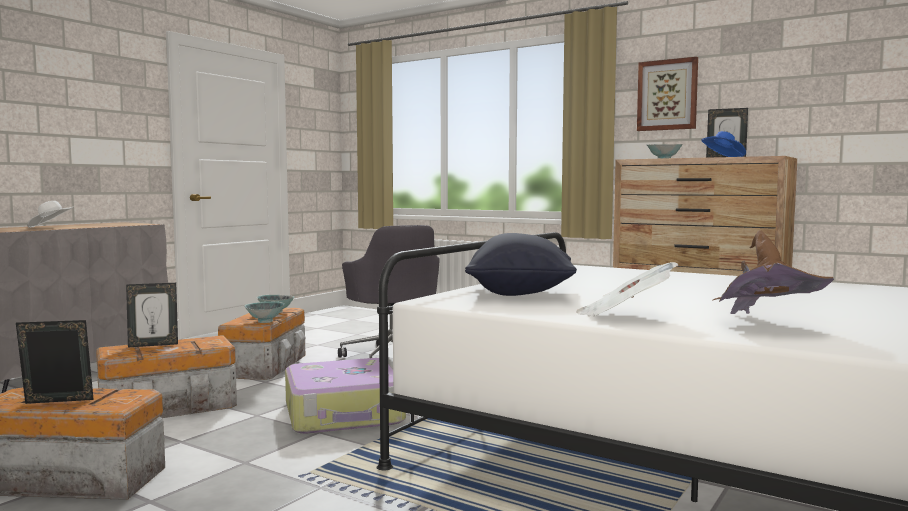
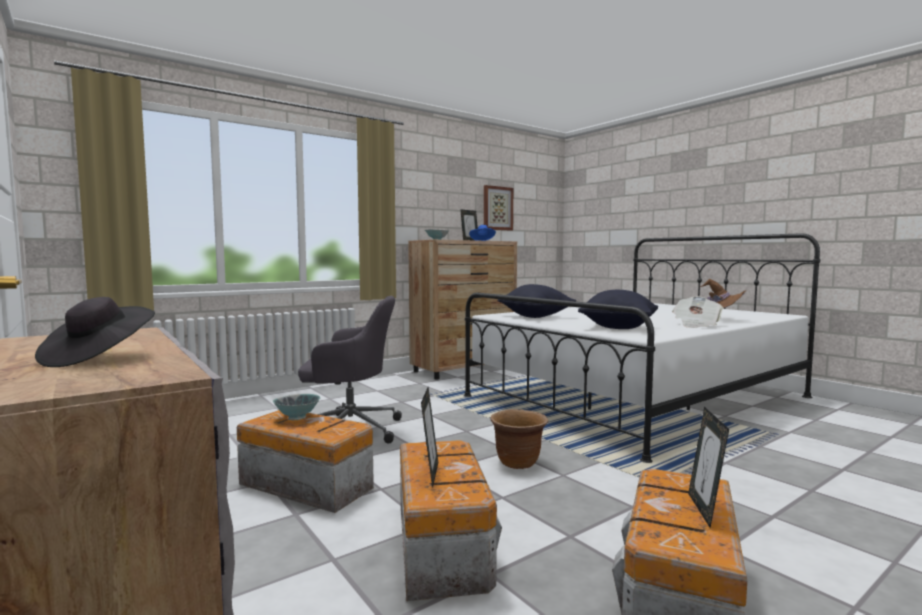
camera: 70 degrees left, 0 degrees up
white hat [27,201,74,228] -> black hat [35,297,155,367]
bowl [244,302,285,323] -> none
suitcase [285,358,406,434] -> brown planter [490,409,548,469]
picture [637,57,698,131] -> picture moved to [484,185,513,231]
none -> black pillow [498,284,576,318]

